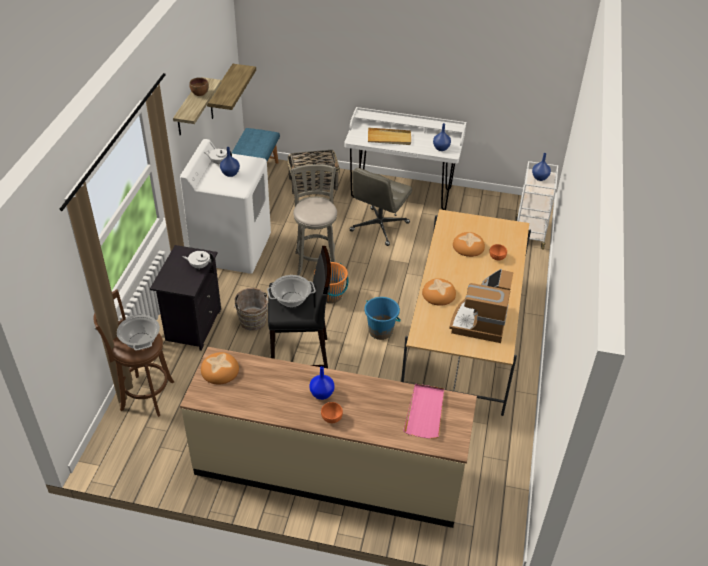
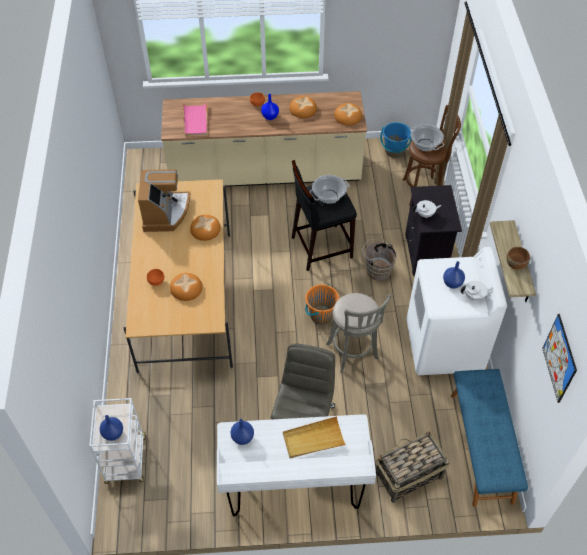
camera: 165 degrees right, 10 degrees up
shelf [207,64,256,119] -> none
blue bucket [364,297,401,340] -> blue bucket moved to [380,122,412,158]
none -> bread [290,96,317,118]
none -> picture [542,314,577,403]

